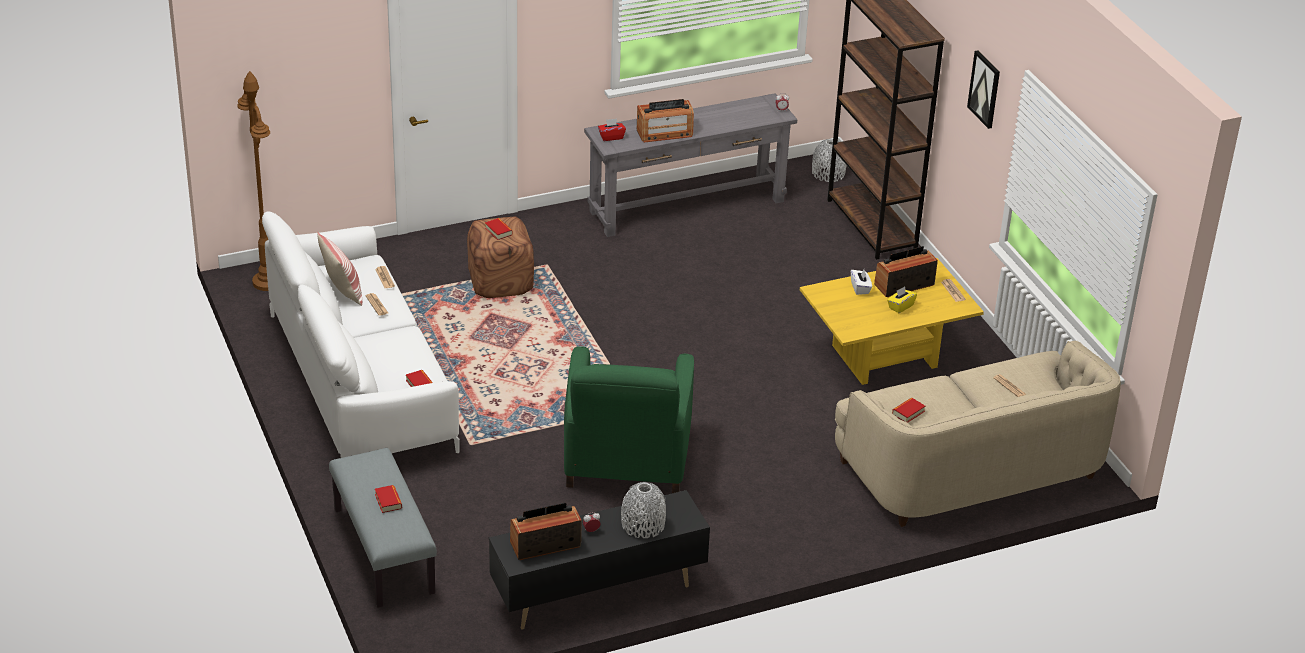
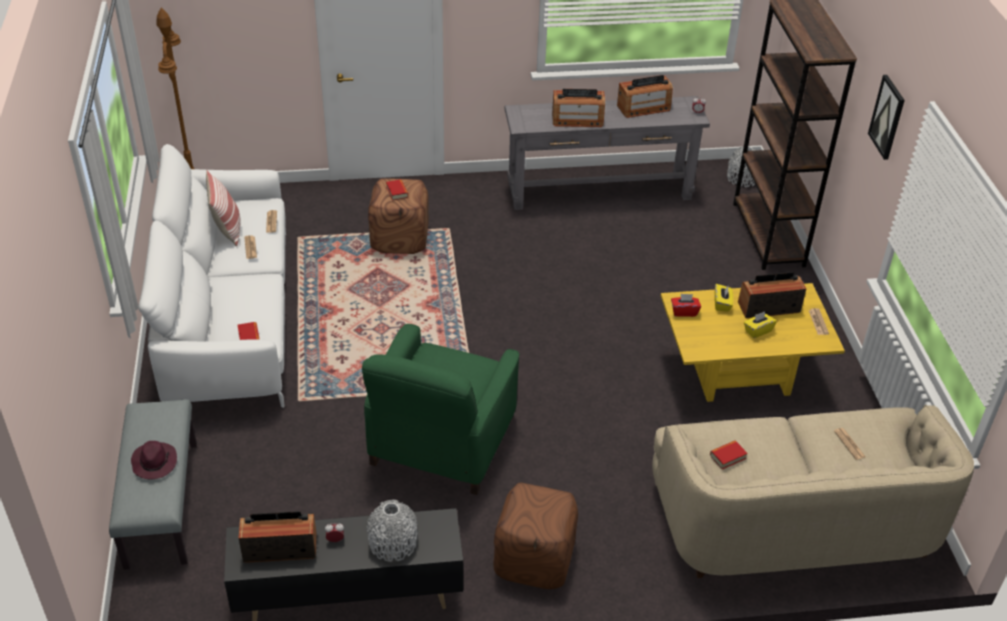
camera: 15 degrees right, 5 degrees up
book [375,485,402,513] -> purple hat [131,441,177,479]
red tissue box [598,118,626,141] -> red tissue box moved to [671,294,701,317]
white tissue box [851,269,872,295] -> yellow tissue box [715,284,733,312]
none -> brown ottoman [493,483,578,589]
none -> radio [617,75,673,118]

